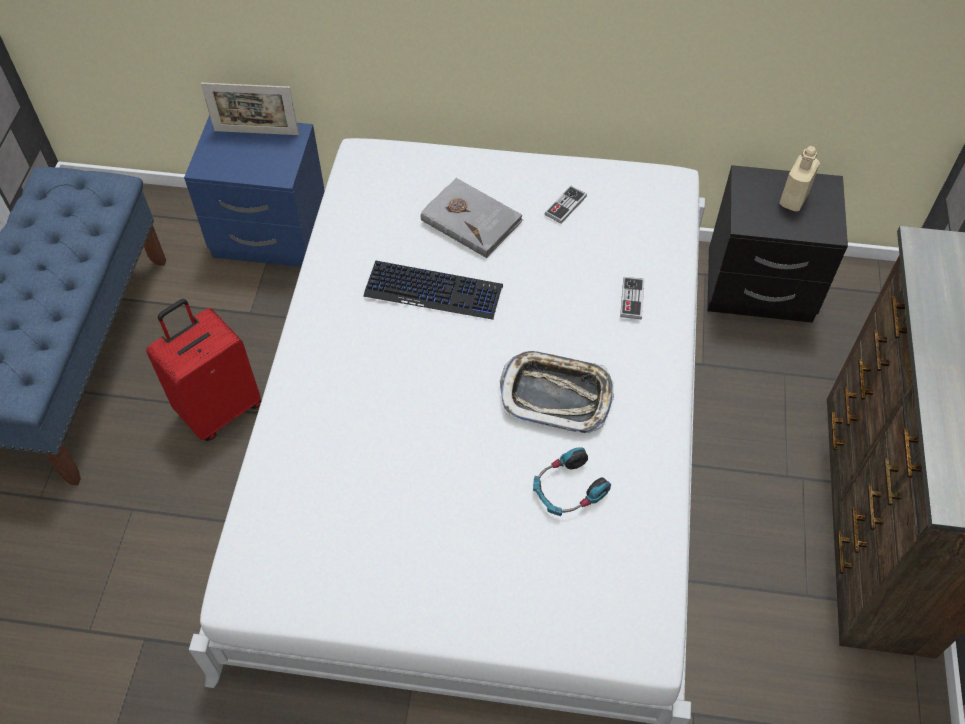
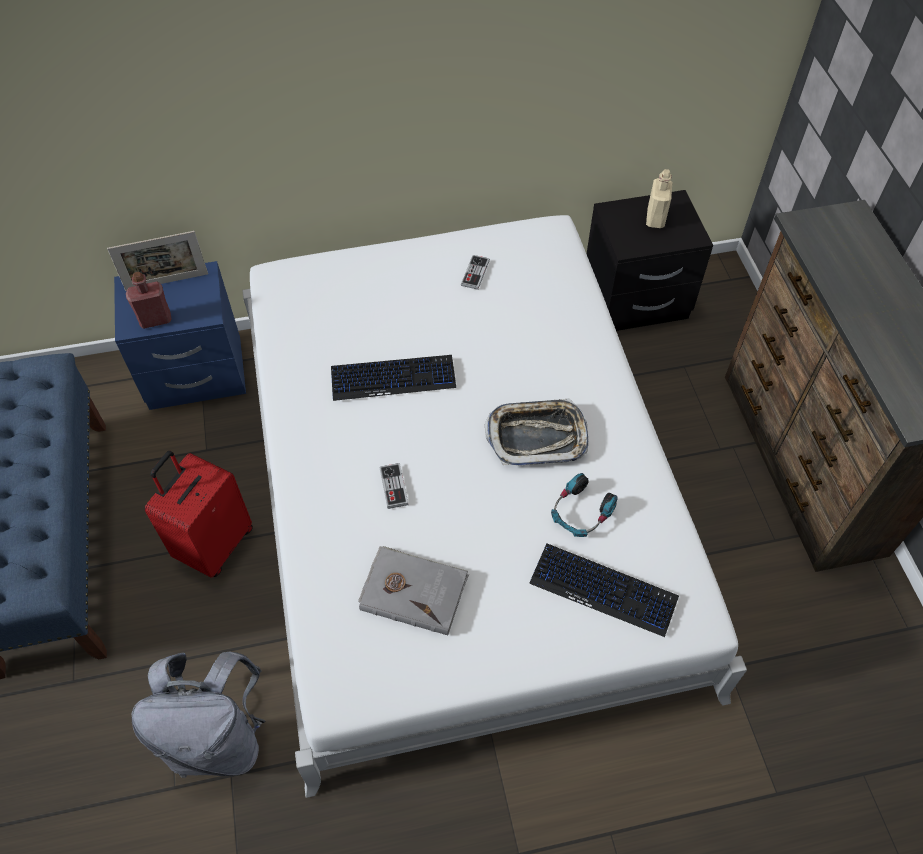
camera: 20 degrees left, 0 degrees up
grey book [421,178,523,258] -> grey book moved to [358,546,469,635]
game controller [620,277,644,319] -> game controller moved to [380,463,409,509]
none -> red bottle [126,272,172,329]
none -> grey backpack [131,652,266,778]
none -> keyboard [529,544,679,637]

